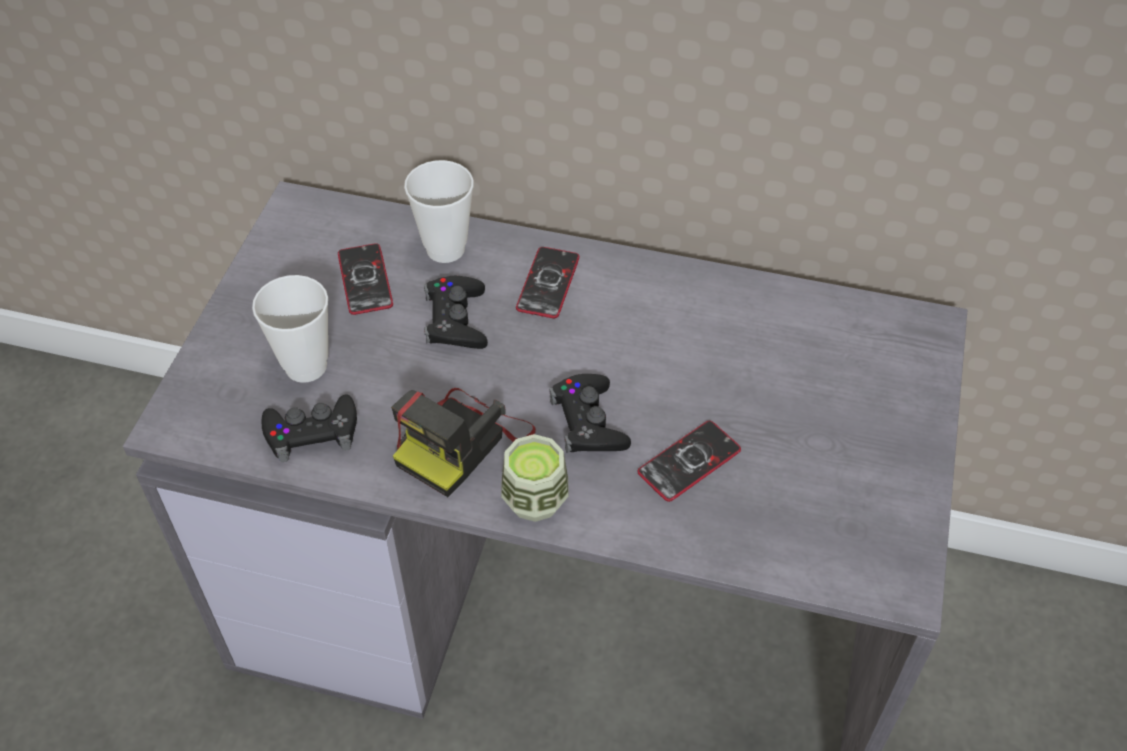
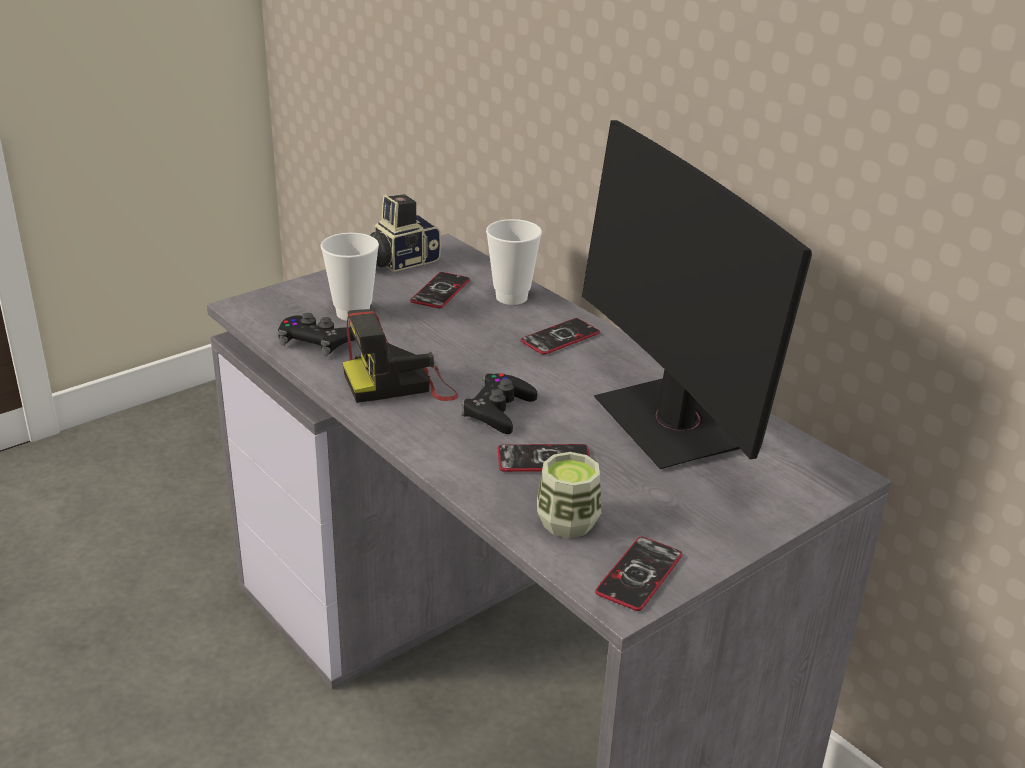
camera: 35 degrees right, 20 degrees down
black game controller [424,276,488,349] -> none
cup [501,434,569,522] -> cup moved to [537,452,601,538]
none -> camera [370,194,441,272]
none -> monitor [582,120,812,469]
none -> phone [595,537,683,611]

